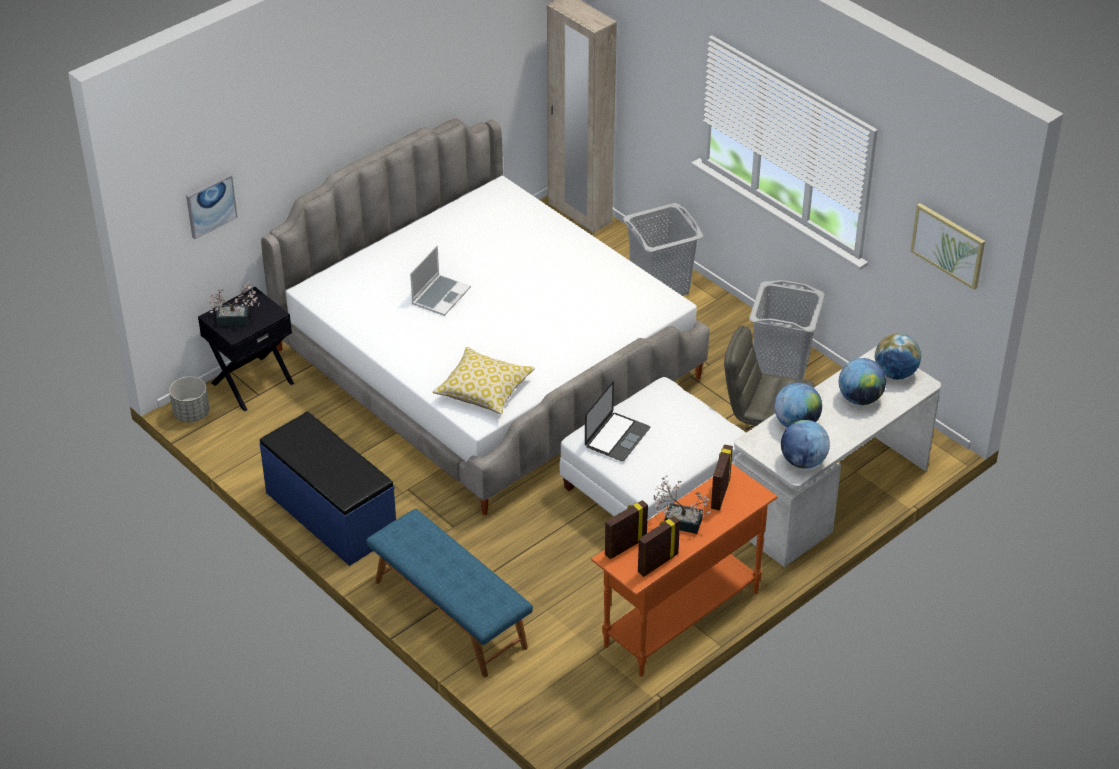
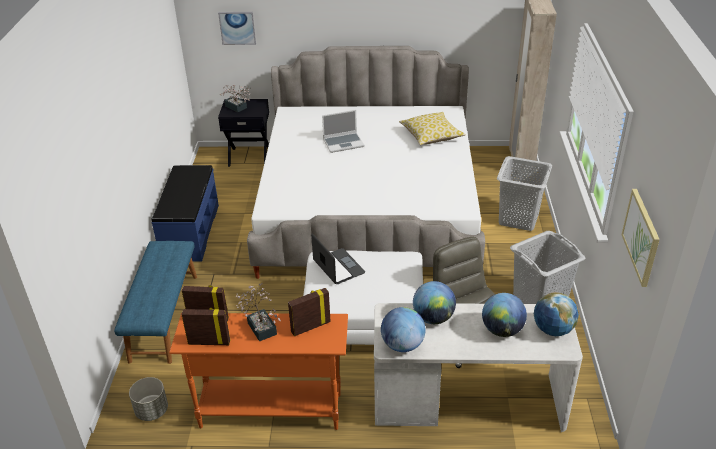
camera: 45 degrees right, 5 degrees down
grey planter [169,376,210,422] -> grey planter moved to [129,377,168,421]
pillow [433,347,535,414] -> pillow moved to [399,112,466,145]
laptop [585,381,650,461] -> laptop turned 105 degrees counterclockwise [311,233,365,284]

